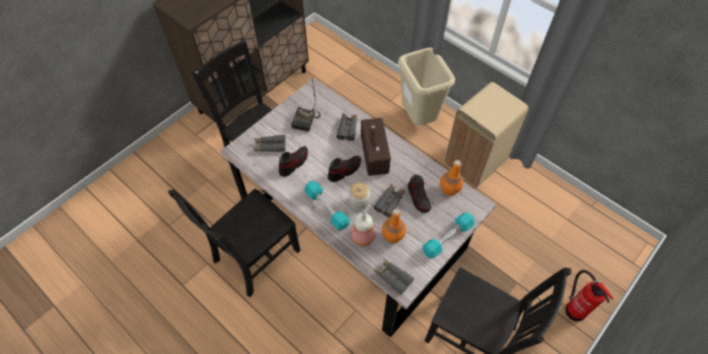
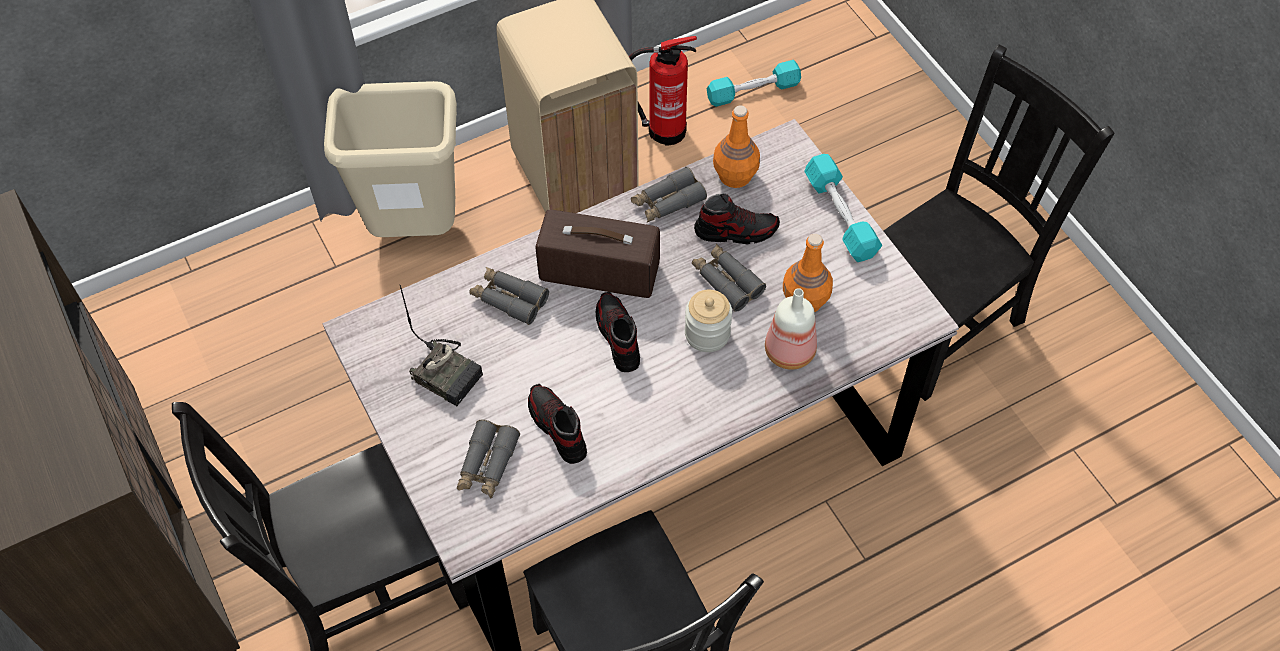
camera: 70 degrees left, 0 degrees up
turquoise dumbbell [305,181,350,231] -> turquoise dumbbell moved to [707,60,801,107]
grey binoculars [374,259,414,295] -> grey binoculars moved to [631,167,707,222]
fire extinguisher [566,270,614,321] -> fire extinguisher moved to [629,36,697,146]

